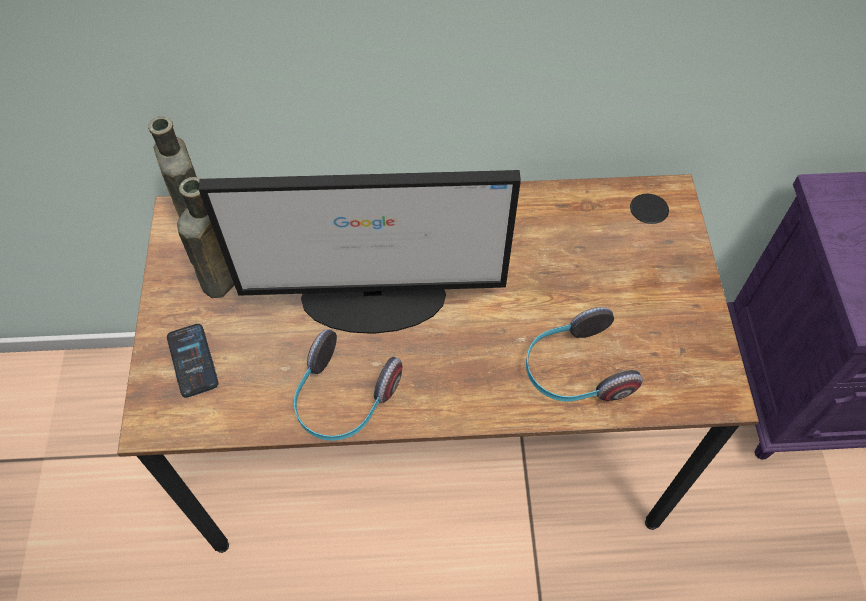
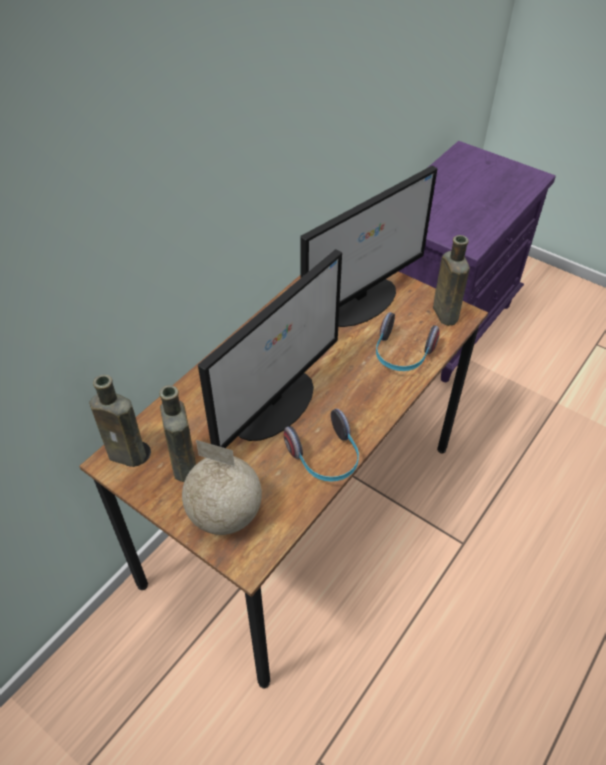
camera: 50 degrees left, 10 degrees down
phone [167,324,218,398] -> globe [182,440,262,535]
none -> monitor [300,166,438,327]
none -> brown bottle [433,235,470,326]

